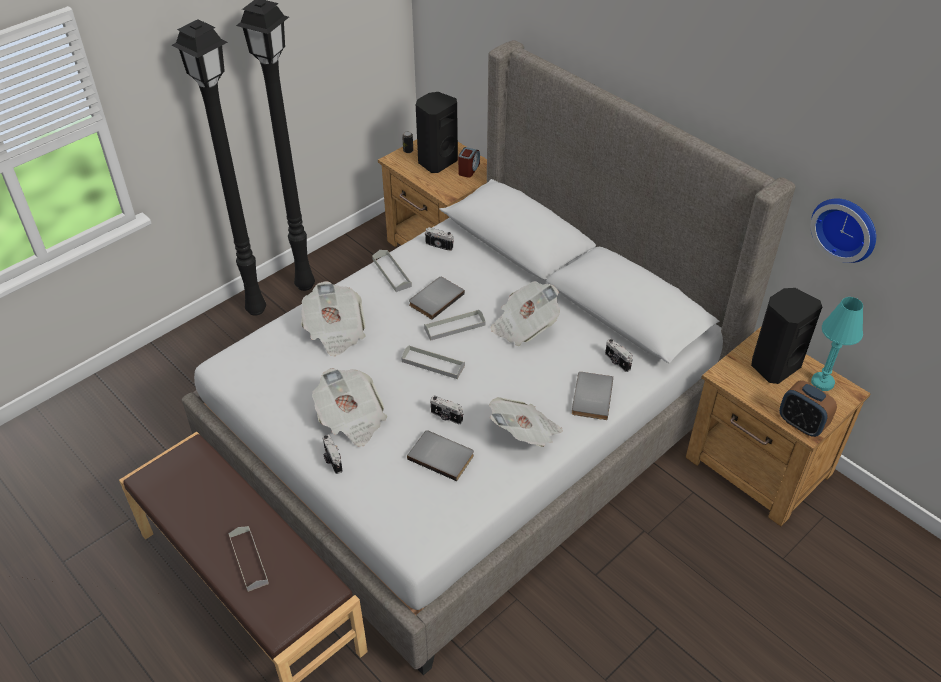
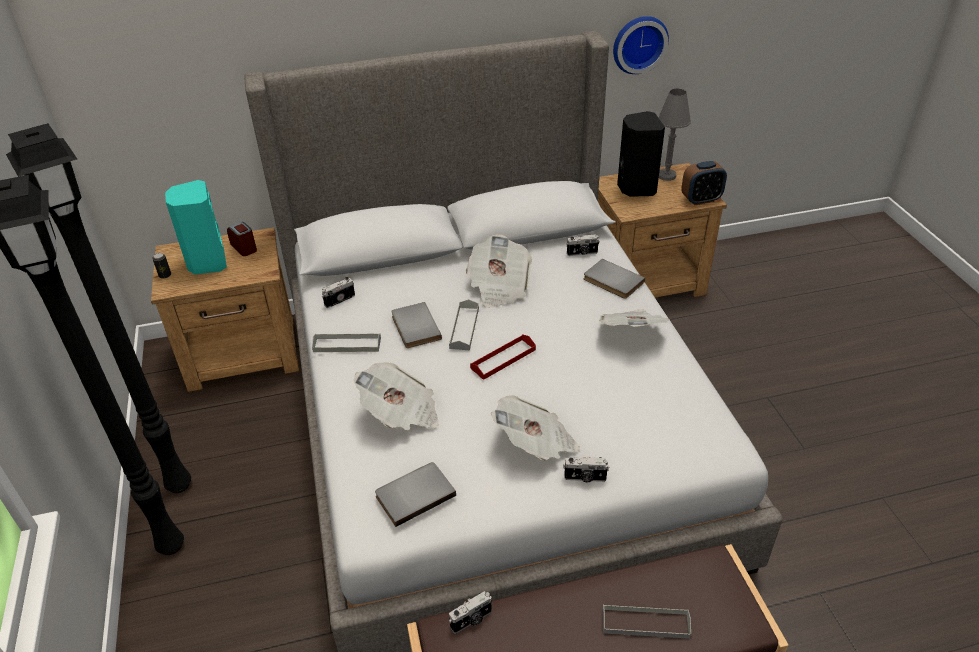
camera: 60 degrees left, 5 degrees down
grey tray [401,345,465,379] -> red tray [470,334,536,380]
grey book [407,431,474,481] -> grey book moved to [375,462,456,527]
black speaker [416,92,458,173] -> turquoise speaker [165,180,227,274]
camera [430,396,463,425] -> camera moved to [449,591,492,634]
turquoise table lamp [811,297,863,391] -> grey table lamp [658,88,691,181]

